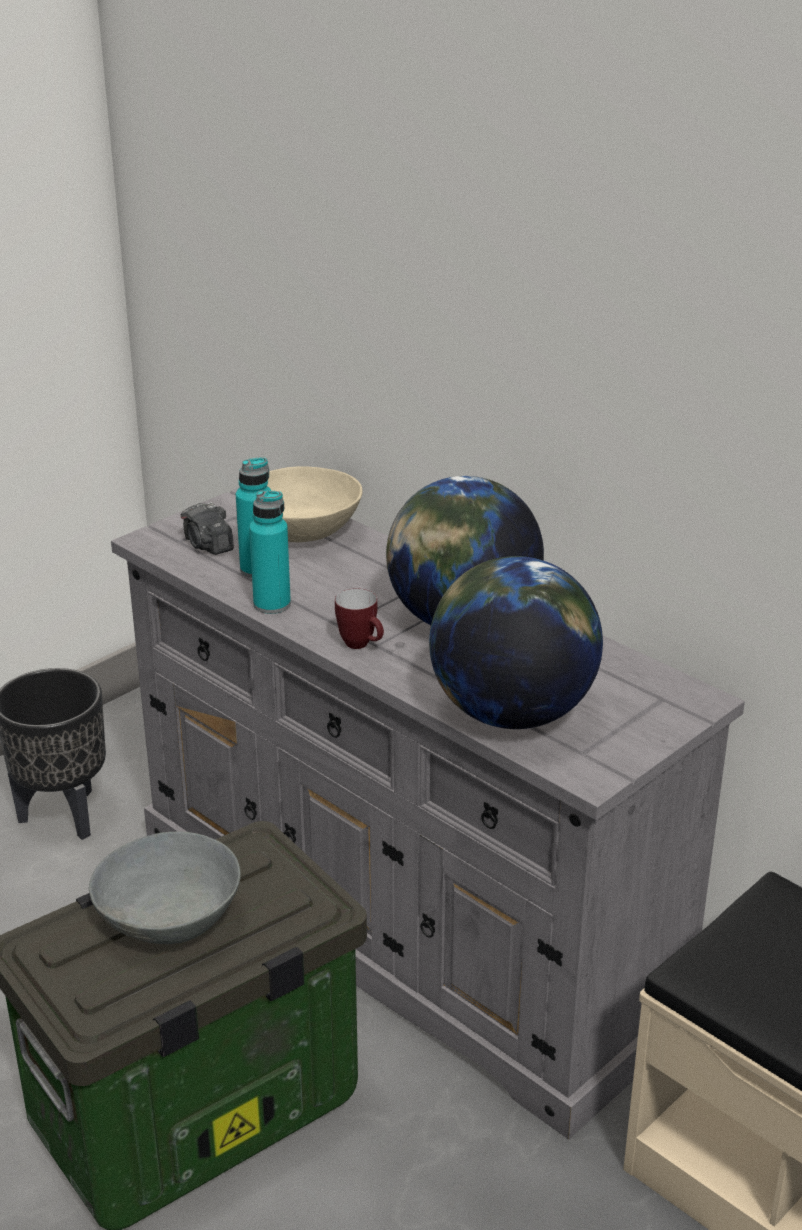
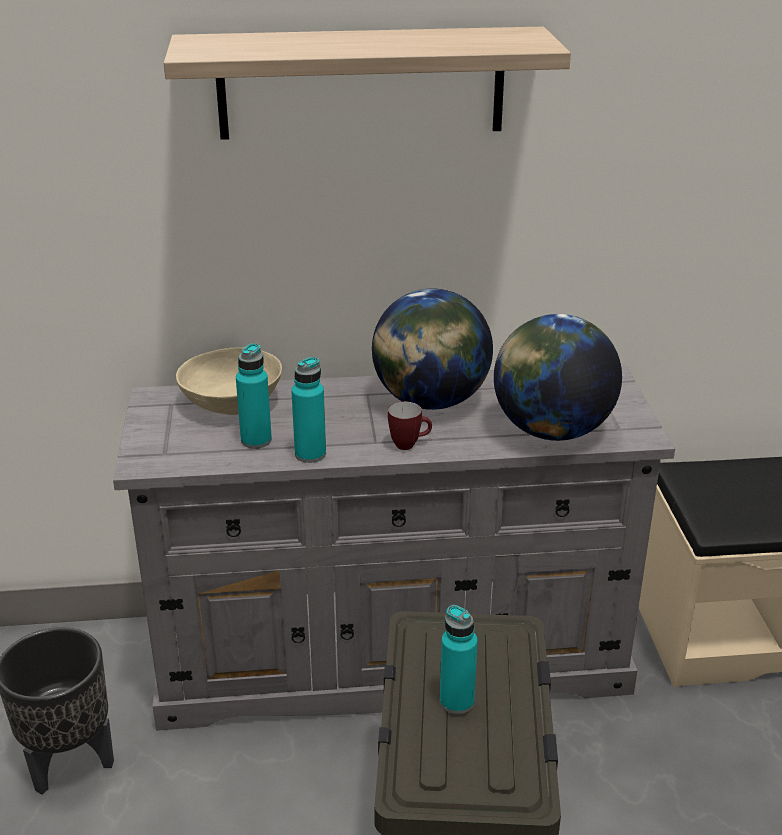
camera: 50 degrees left, 0 degrees up
grey bowl [89,831,241,944] -> turquoise bottle [440,605,478,714]
camera [181,502,234,555] -> none
none -> shelf [164,27,571,140]

